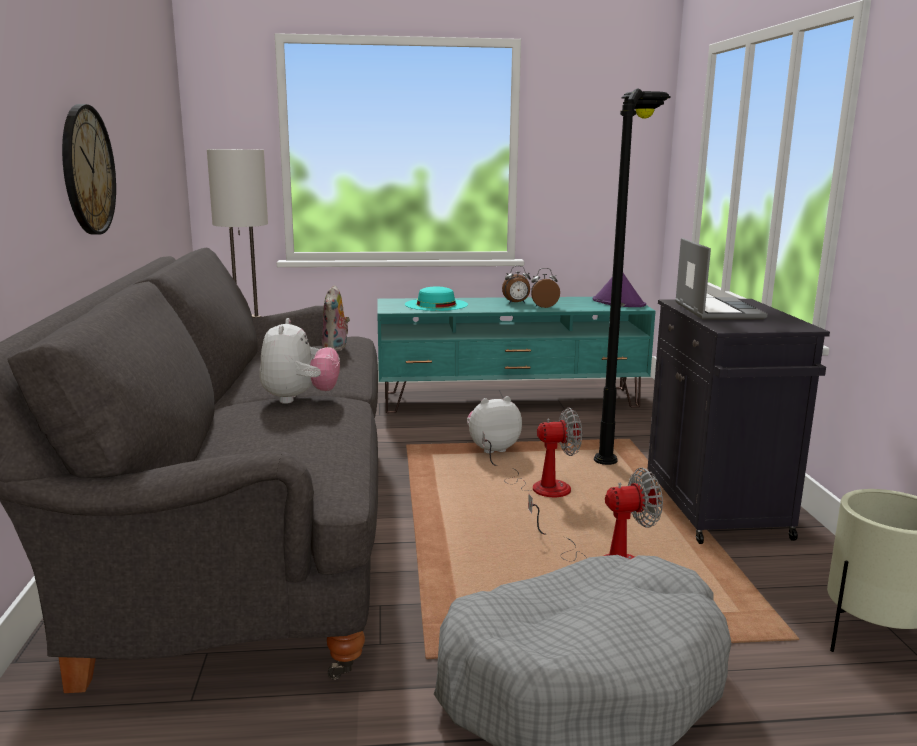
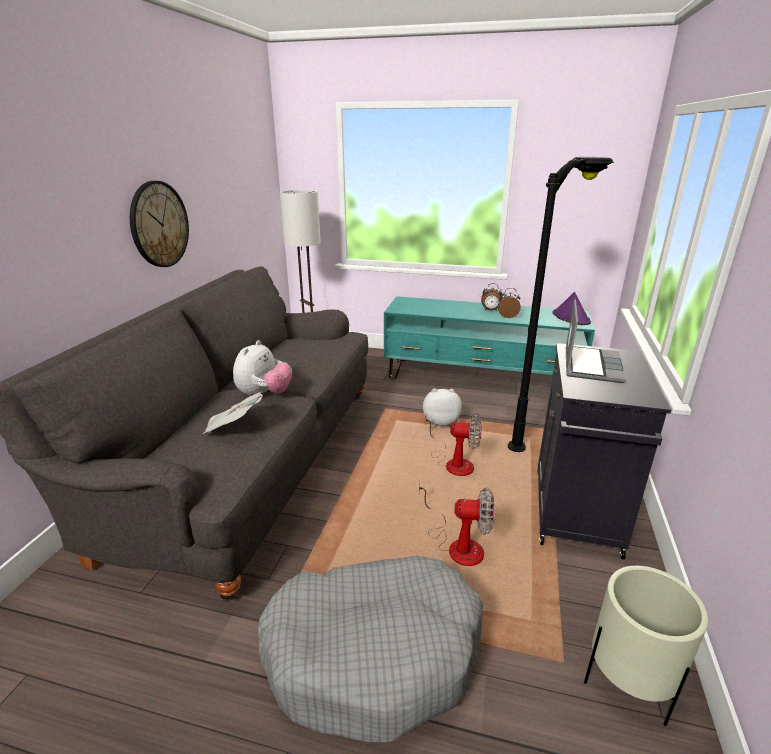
camera: 20 degrees right, 10 degrees up
plush toy [322,285,350,351] -> none
turquoise hat [405,287,468,311] -> none
none -> newspaper [203,391,263,434]

